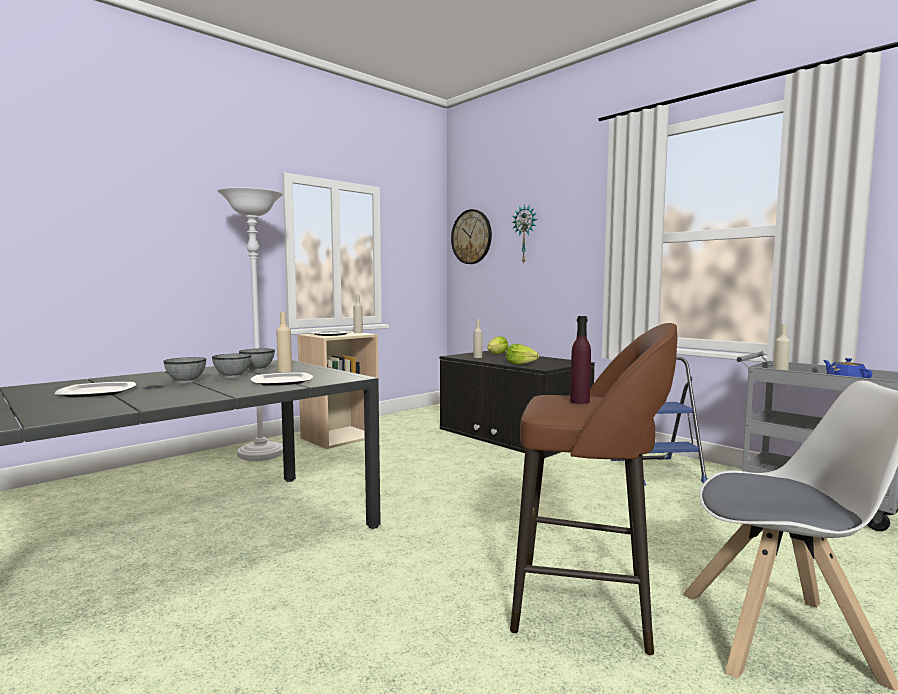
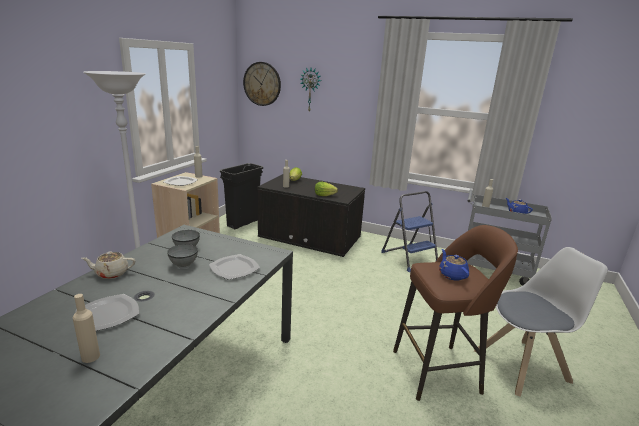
camera: 25 degrees left, 15 degrees up
grey bowl [163,357,206,383] -> none
beige bottle [276,312,292,372] -> beige bottle moved to [73,294,100,363]
purple bottle [570,316,591,404] -> blue teapot [439,249,469,281]
none -> beige teapot [81,252,135,279]
none -> black trash can [220,163,263,229]

